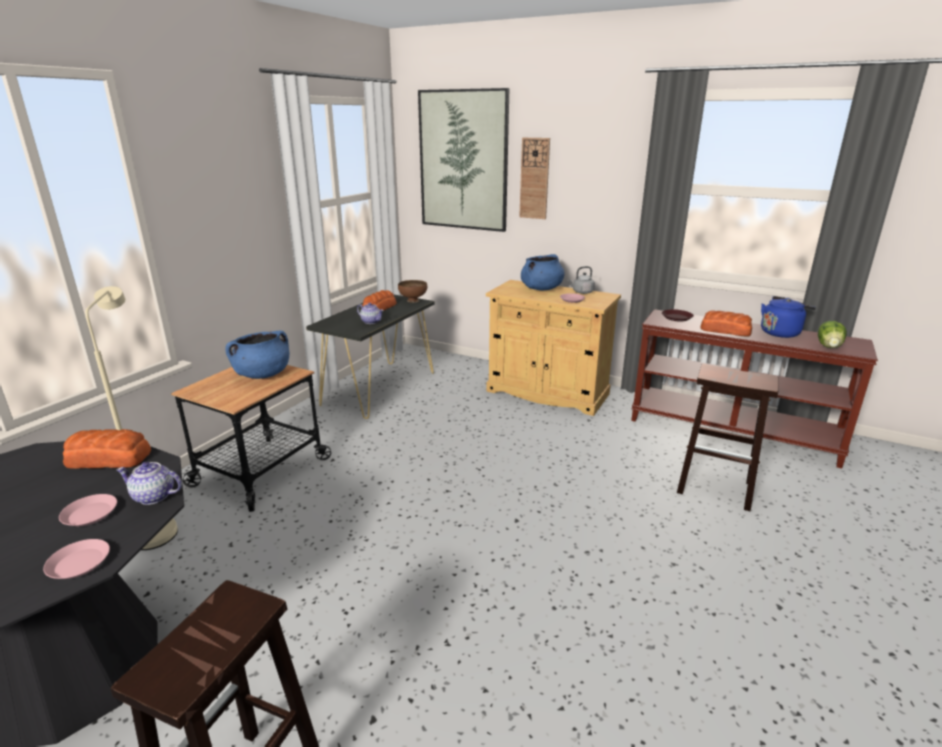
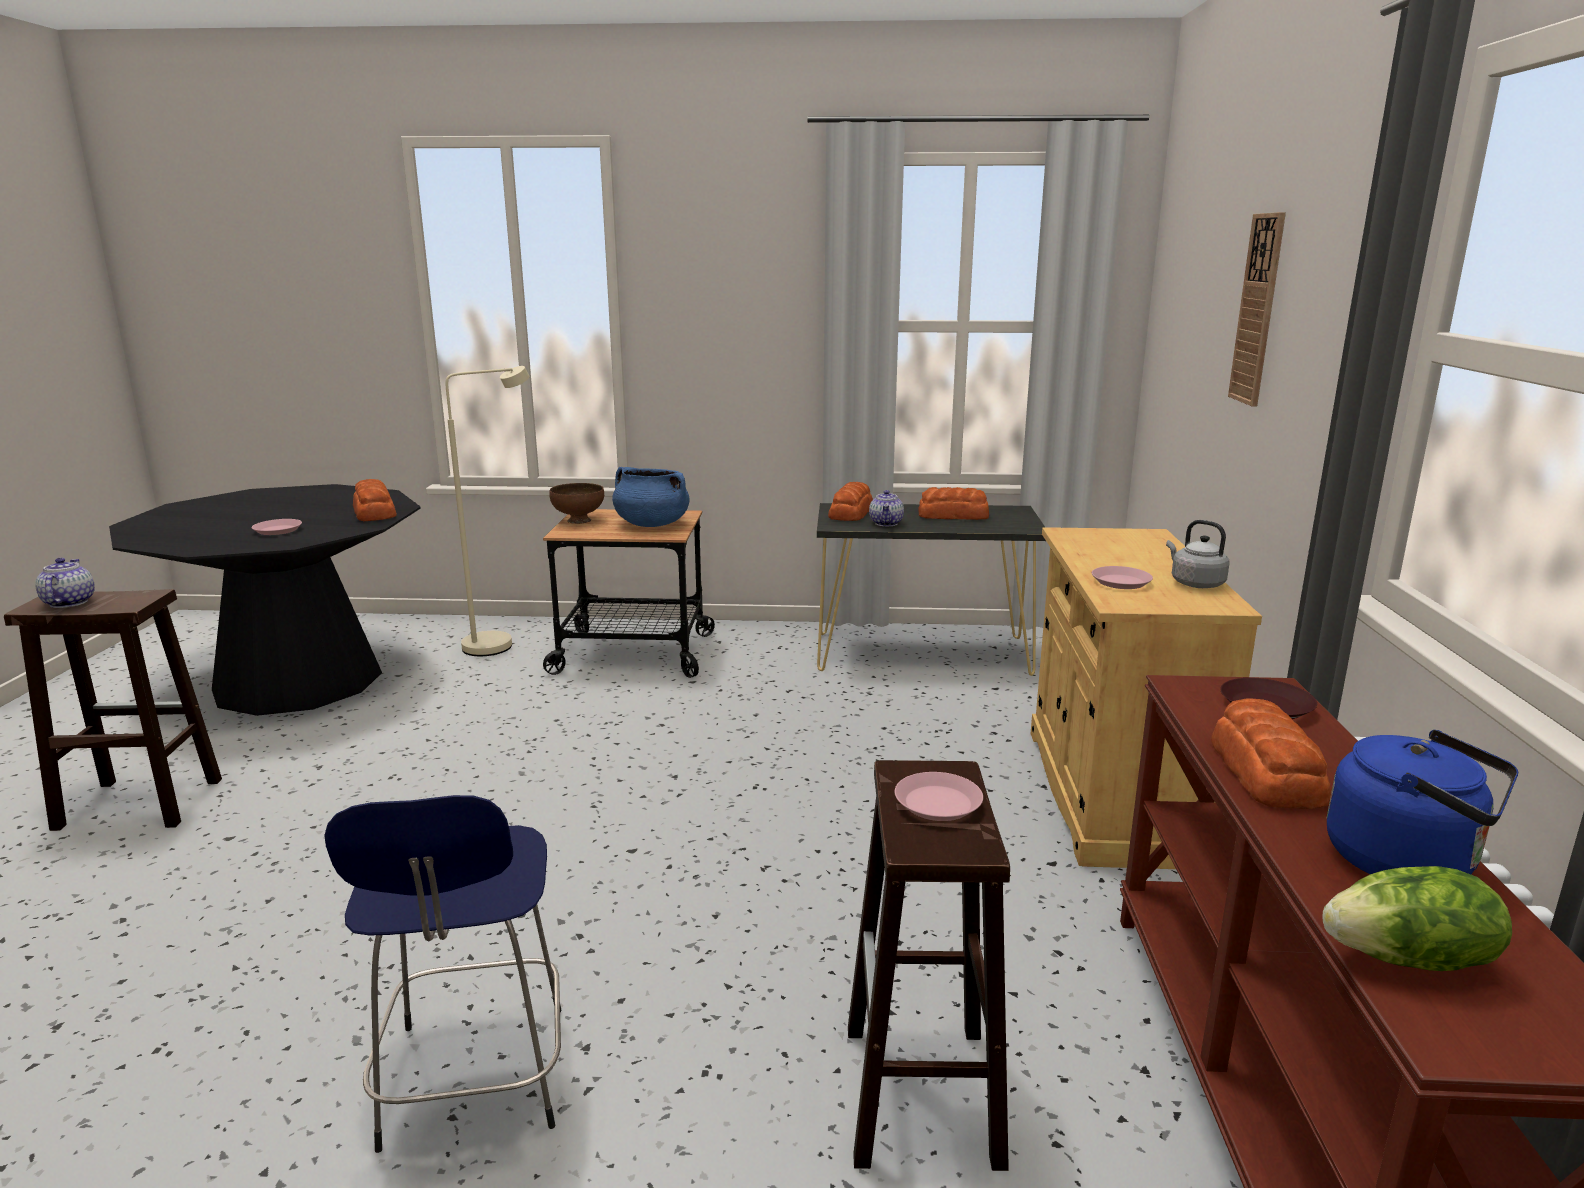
camera: 65 degrees right, 5 degrees down
pink plate [43,539,110,579] -> pink plate moved to [895,772,983,821]
teapot [116,462,182,505] -> teapot moved to [36,558,95,608]
brown bowl [398,280,427,303] -> brown bowl moved to [549,483,604,524]
picture [418,88,509,232] -> none
blue cooking pot [521,254,565,290] -> none
none -> blue stool [324,795,562,1153]
none -> bread [828,482,873,521]

